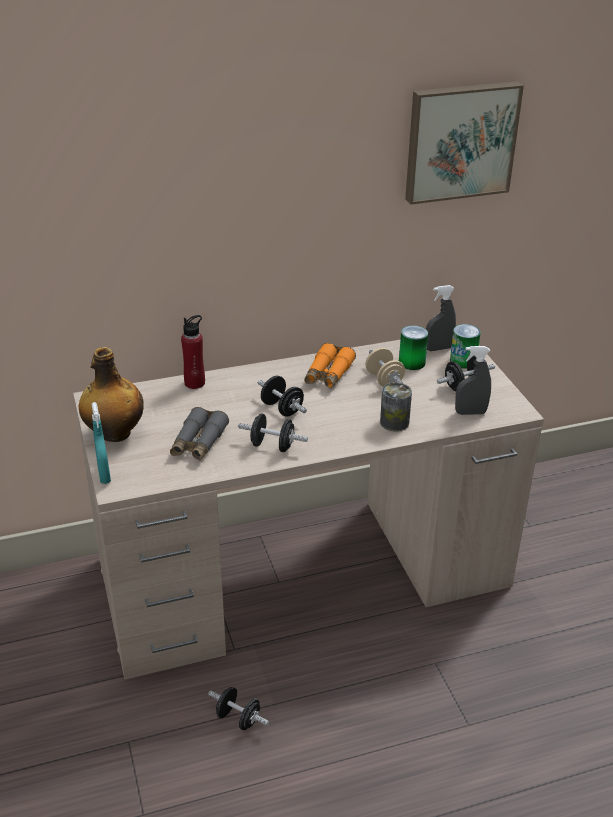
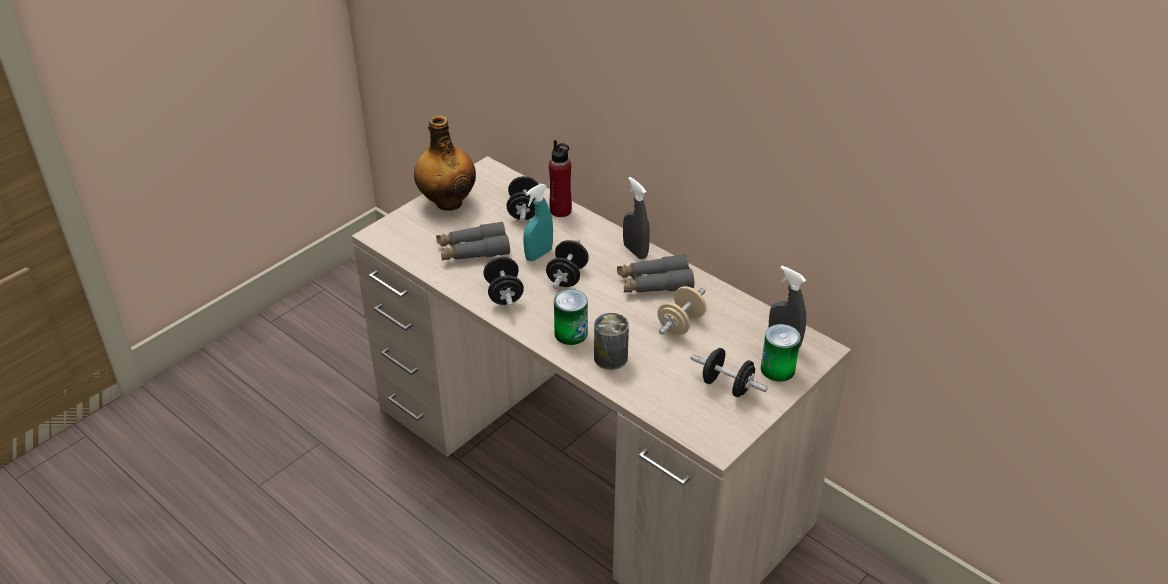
camera: 60 degrees right, 5 degrees up
turquoise spray bottle [92,402,111,484] -> turquoise spray bottle moved to [523,184,553,261]
black dumbbell [208,687,269,730] -> black dumbbell moved to [506,176,539,221]
orange binoculars [304,343,356,389] -> grey binoculars [617,254,694,293]
can [399,325,428,370] -> can moved to [554,289,588,345]
picture [405,81,524,205] -> none
grey spray bottle [455,346,491,415] -> grey spray bottle moved to [623,177,650,259]

